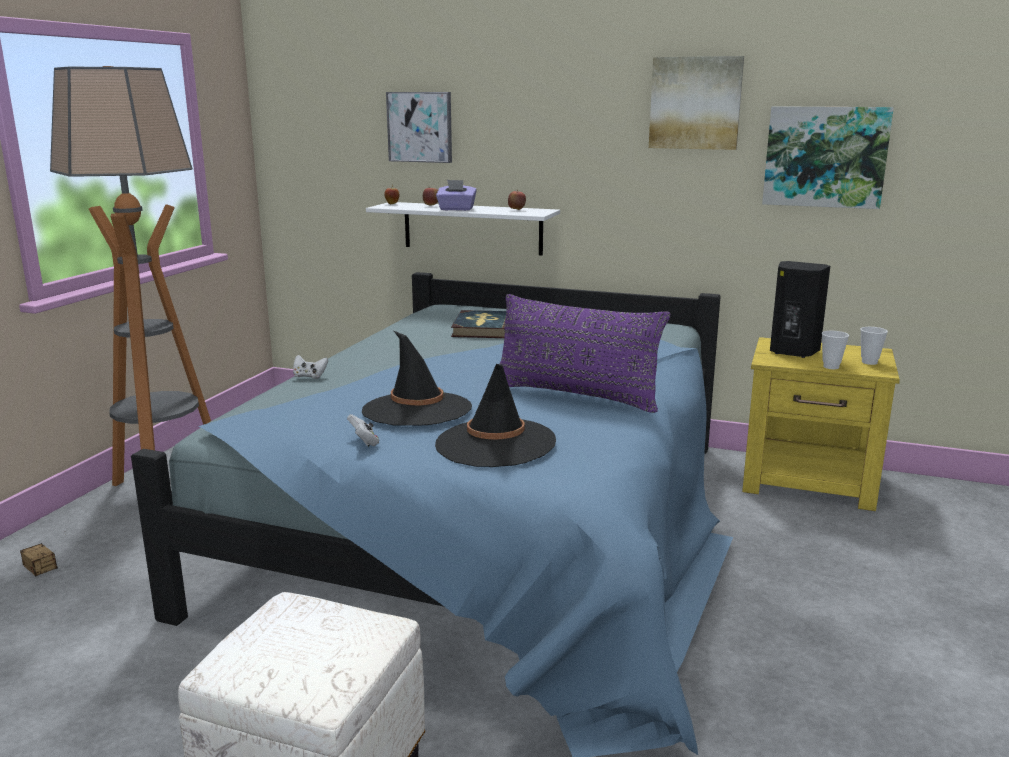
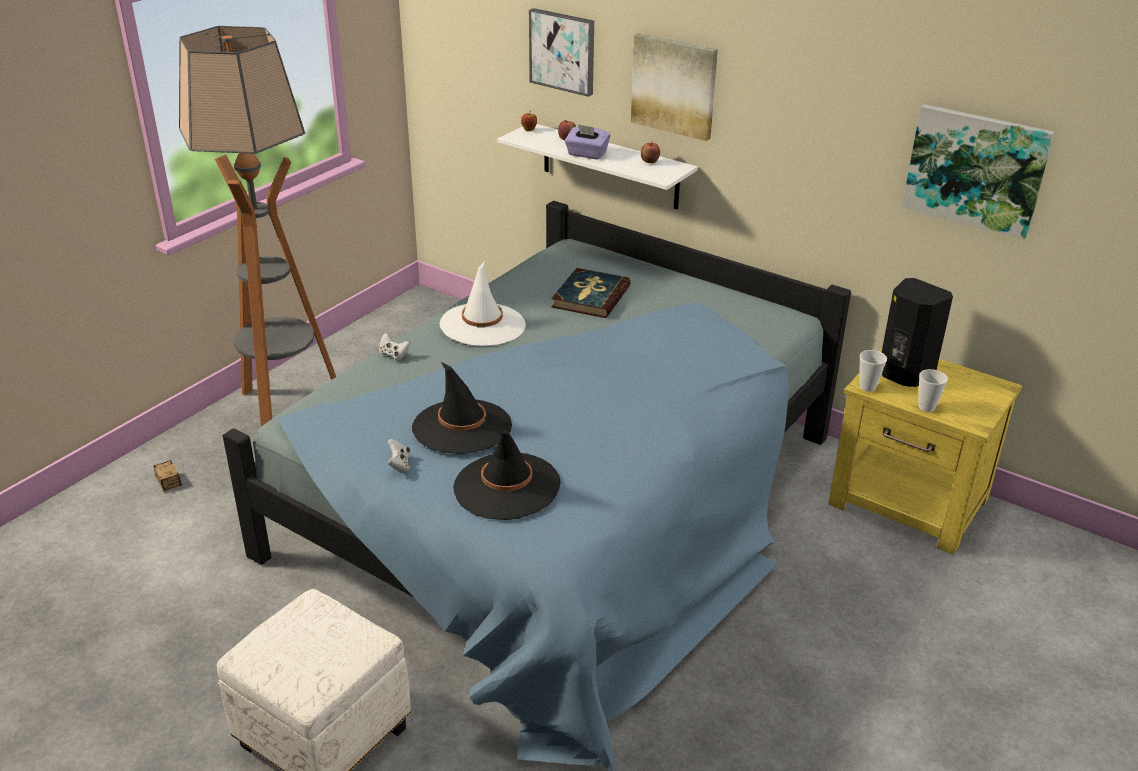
camera: 15 degrees right, 15 degrees up
purple pillow [500,294,670,413] -> none
picture [649,56,744,150] -> picture moved to [631,33,718,141]
cup [860,327,888,365] -> cup moved to [859,350,887,392]
none -> white hat [439,261,526,346]

